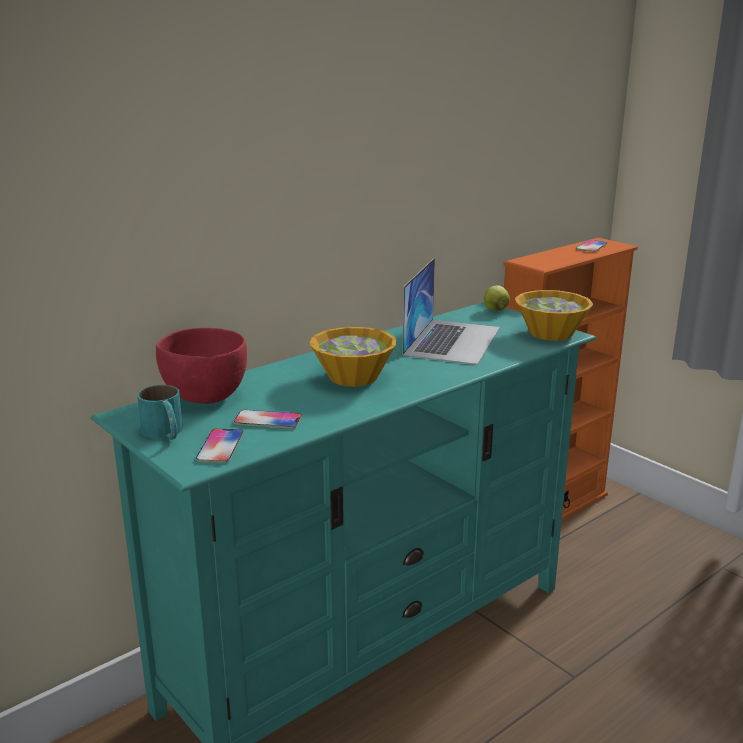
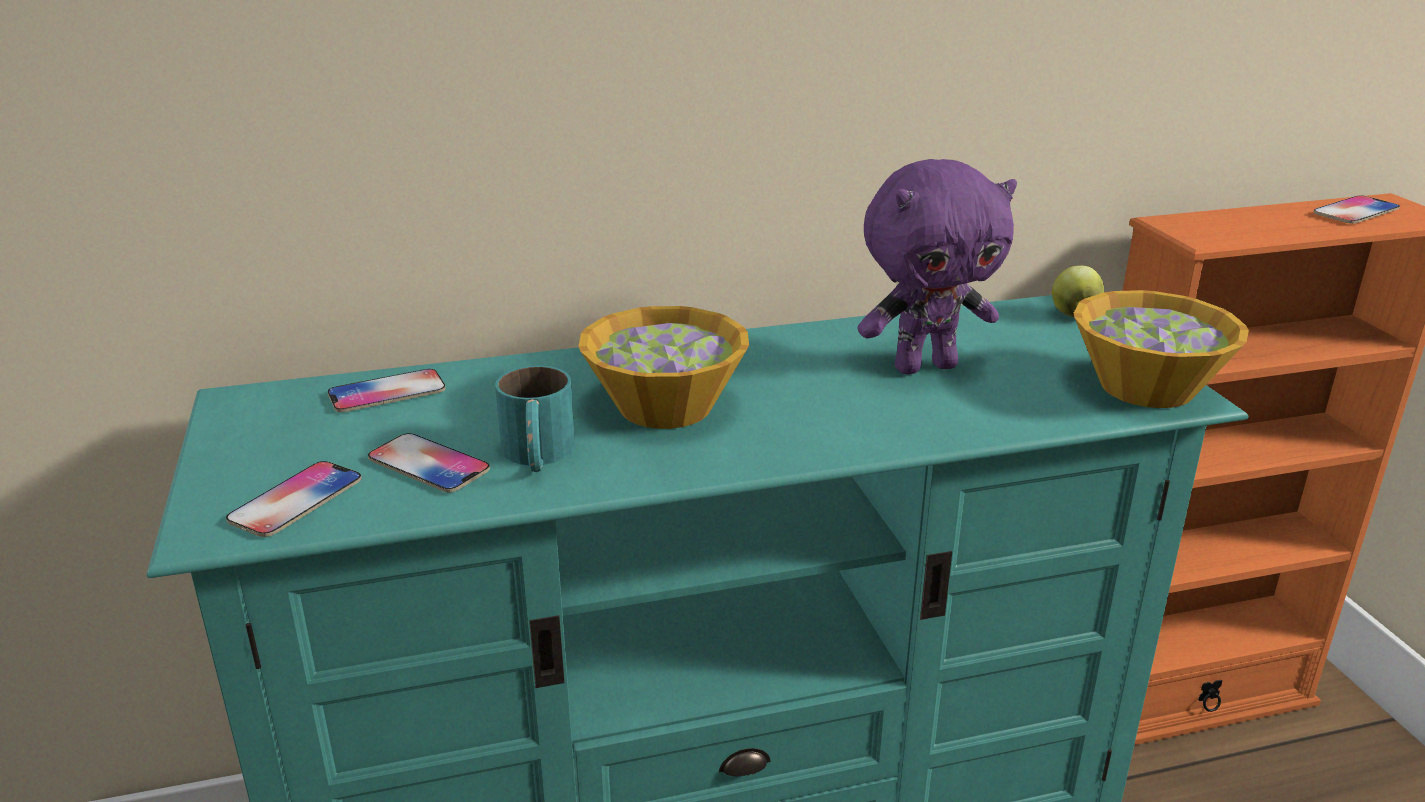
camera: 25 degrees right, 5 degrees up
turquoise mug [137,385,183,440] -> turquoise mug moved to [495,366,575,472]
red bowl [156,328,247,404] -> phone [328,369,445,412]
laptop [402,258,500,365] -> purple plush toy [857,159,1017,374]

